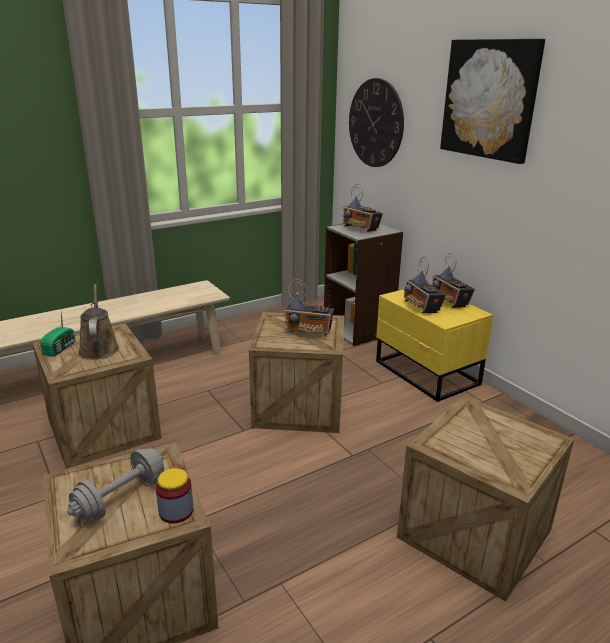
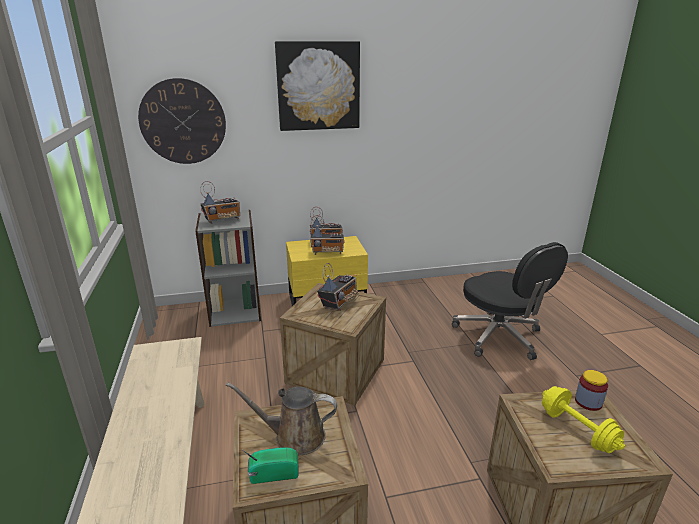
camera: 70 degrees left, 0 degrees up
radio [40,311,75,357] -> radio turned 45 degrees counterclockwise [241,447,299,484]
grey dumbbell [67,448,164,522] -> yellow dumbbell [542,386,625,453]
crate [397,396,574,602] -> black office chair [452,242,568,360]

